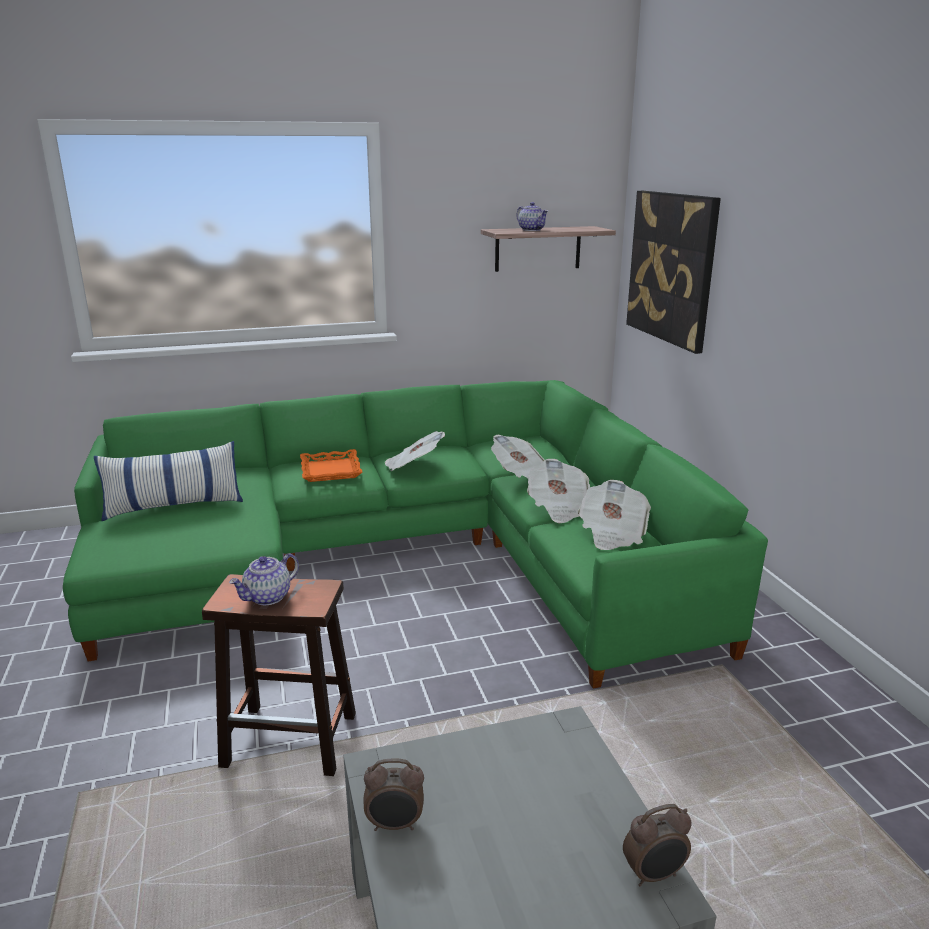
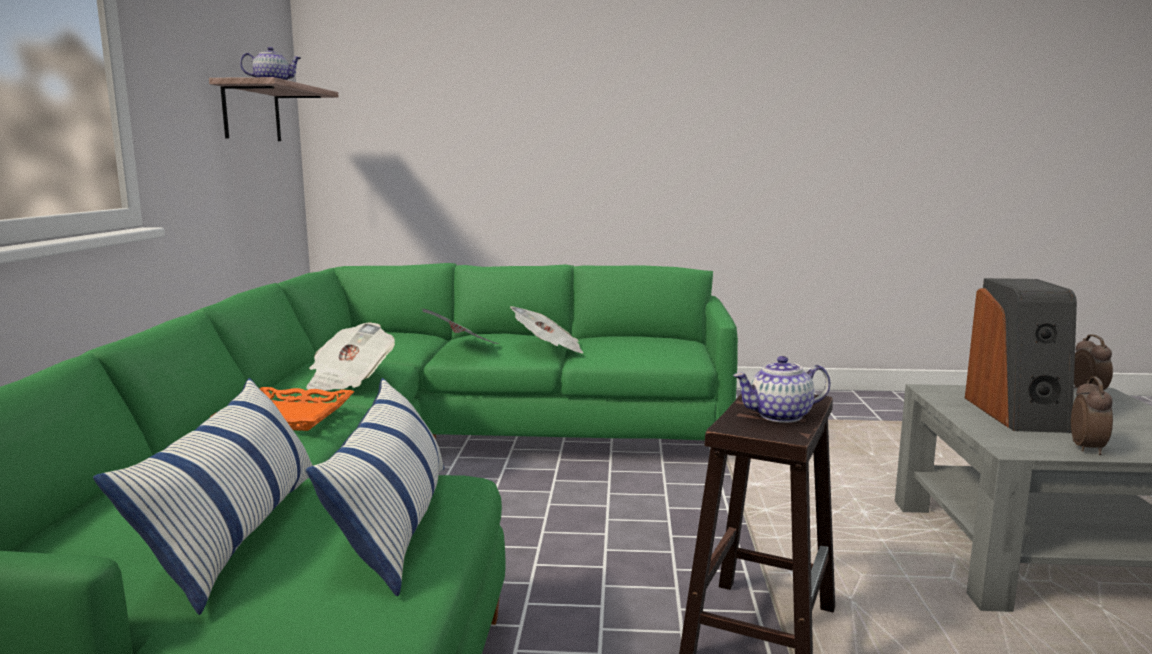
camera: 70 degrees left, 10 degrees down
teapot [229,553,299,605] -> teapot turned 105 degrees clockwise [733,356,831,423]
newspaper [578,480,651,550] -> none
picture [626,191,721,354] -> none
none -> pillow [306,378,445,597]
none -> speaker [965,278,1077,433]

